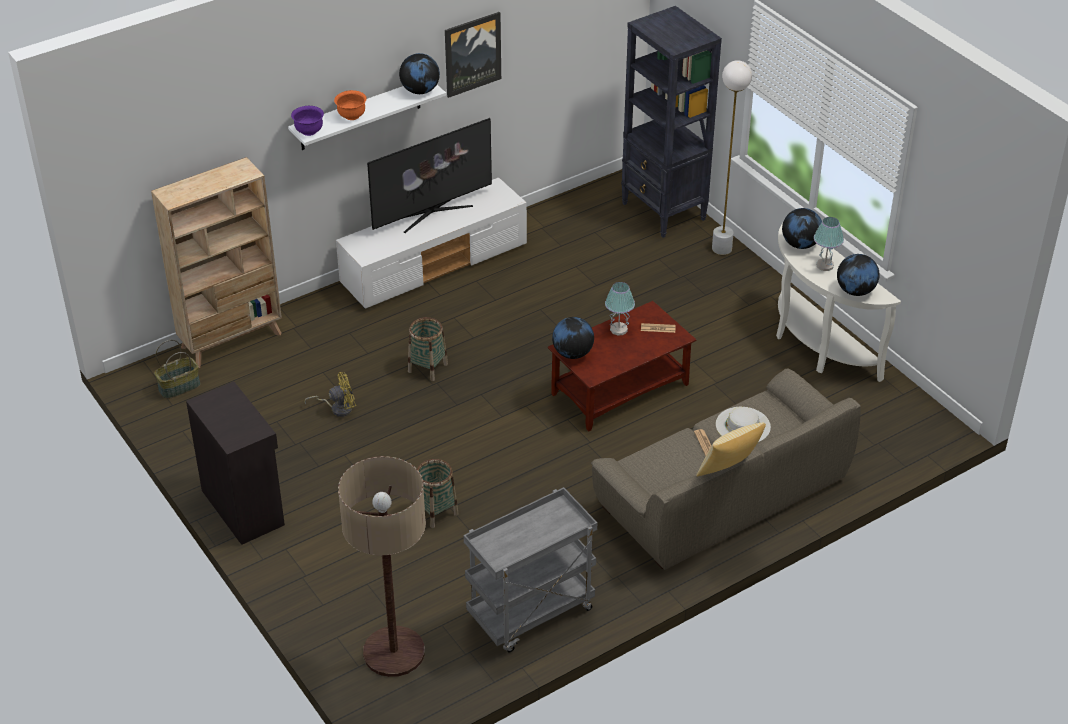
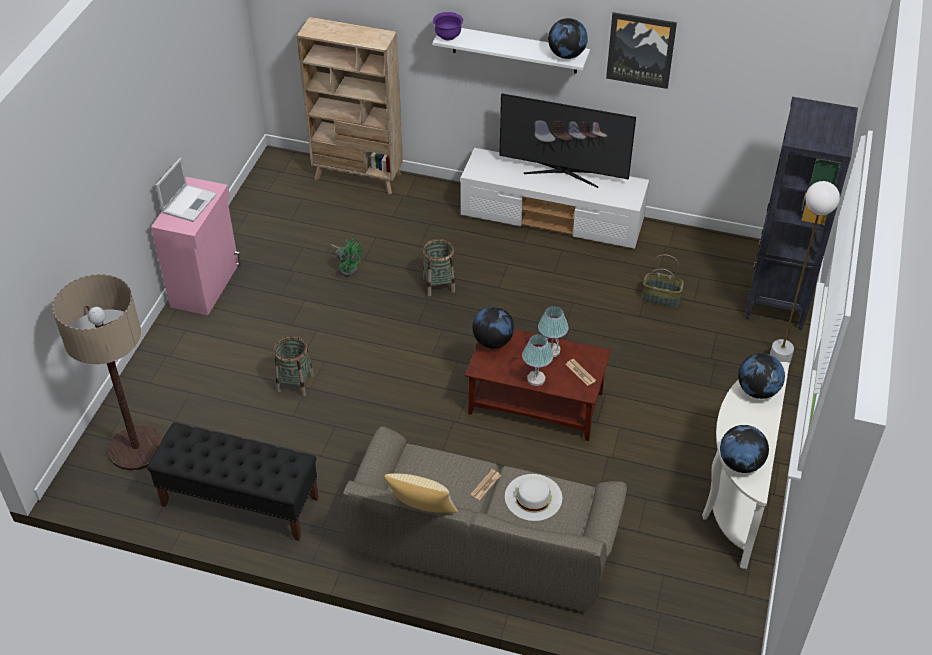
camera: 50 degrees right, 5 degrees up
basket [154,340,200,399] -> basket moved to [642,255,684,308]
black cabinet [186,381,285,545] -> pink cabinet [151,177,242,315]
yellow fan [304,372,356,417] -> green fan [331,239,362,276]
orange bowl [334,90,367,120] -> none
grey cart [464,487,597,653] -> black bench [147,422,319,541]
table lamp [814,217,844,271] -> table lamp moved to [522,334,553,386]
none -> laptop [156,158,217,222]

